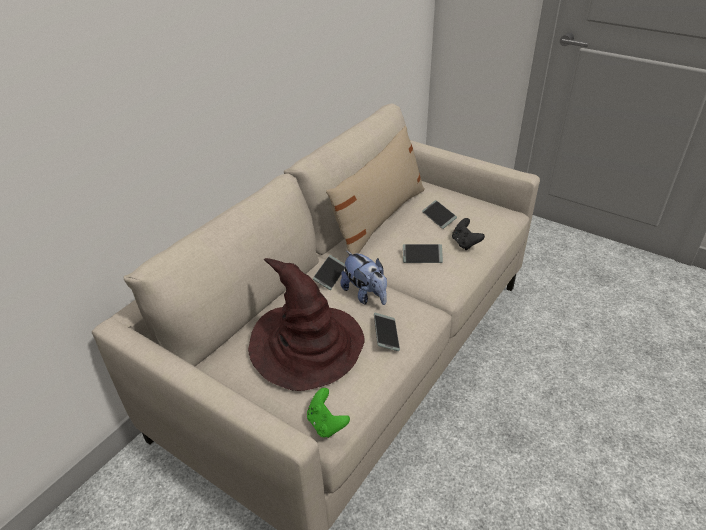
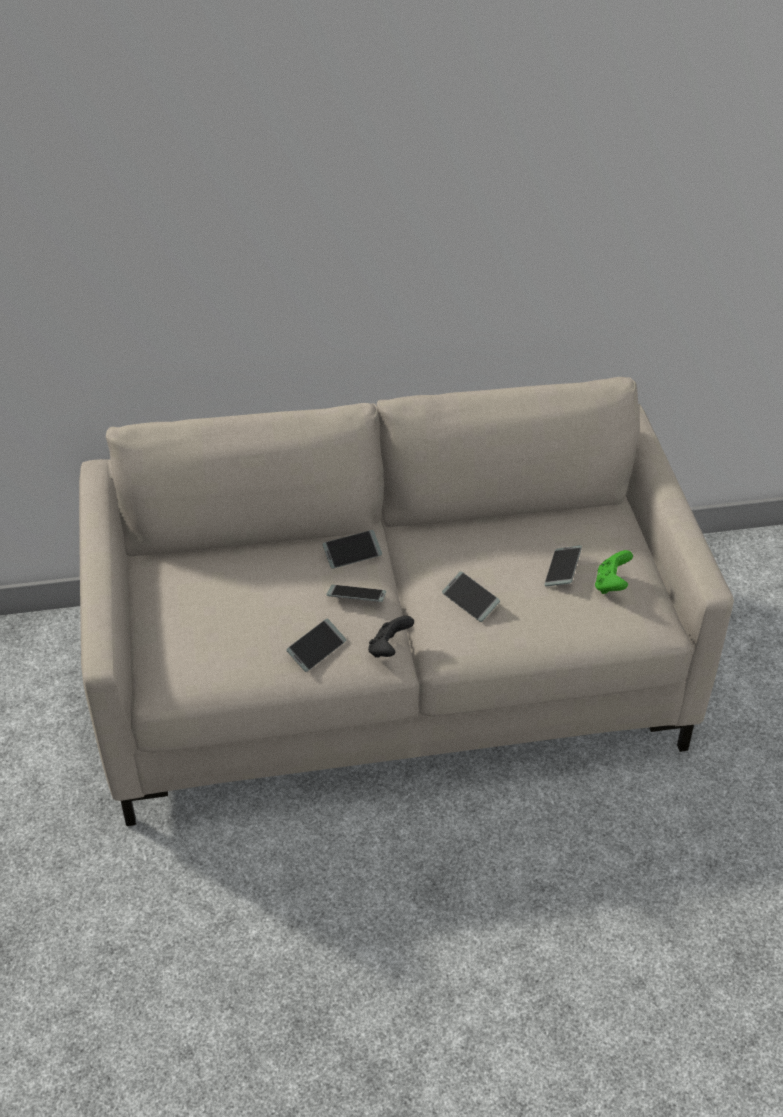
camera: 45 degrees right, 5 degrees up
brown hat [248,258,365,391] -> none
green game controller [307,388,350,438] -> green game controller moved to [595,550,633,594]
beige pillow [326,126,425,256] -> none
plush toy [340,251,387,305] -> phone [326,585,386,602]
black game controller [452,218,485,250] -> black game controller moved to [368,616,414,658]

